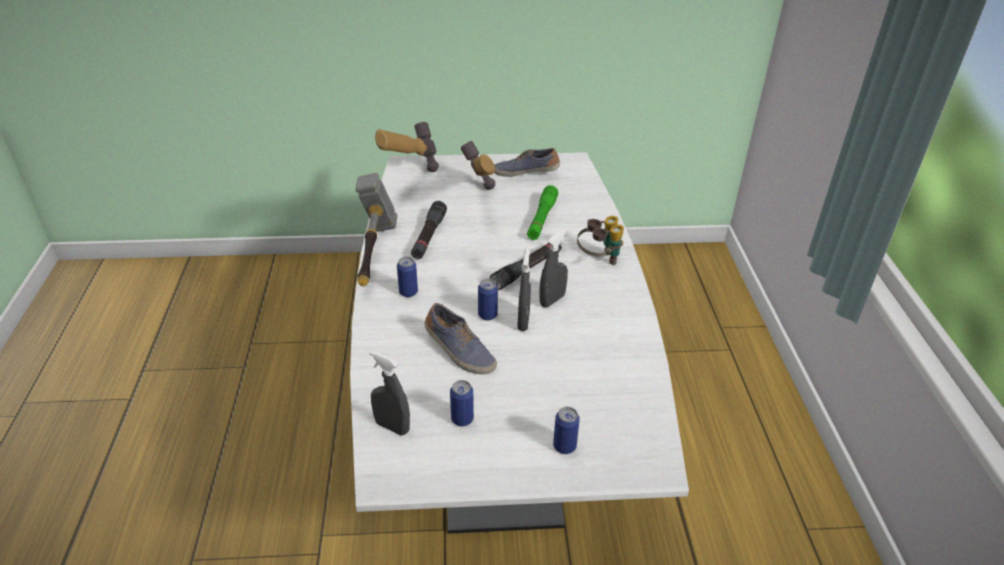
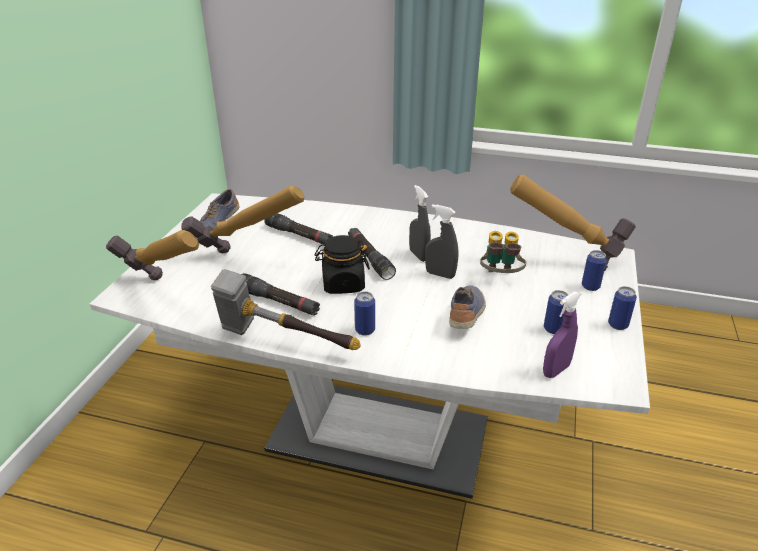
camera: 70 degrees left, 5 degrees down
grey spray bottle [369,351,410,435] -> purple spray bottle [543,292,581,378]
shoe [425,303,497,374] -> shoe turned 45 degrees counterclockwise [449,285,486,329]
can [478,279,498,320] -> can moved to [608,286,637,330]
green flashlight [527,185,558,240] -> black flashlight [264,213,334,245]
binoculars [577,216,624,265] -> binoculars moved to [480,231,526,273]
none -> black jar [315,235,370,294]
none -> hammer [510,174,636,271]

